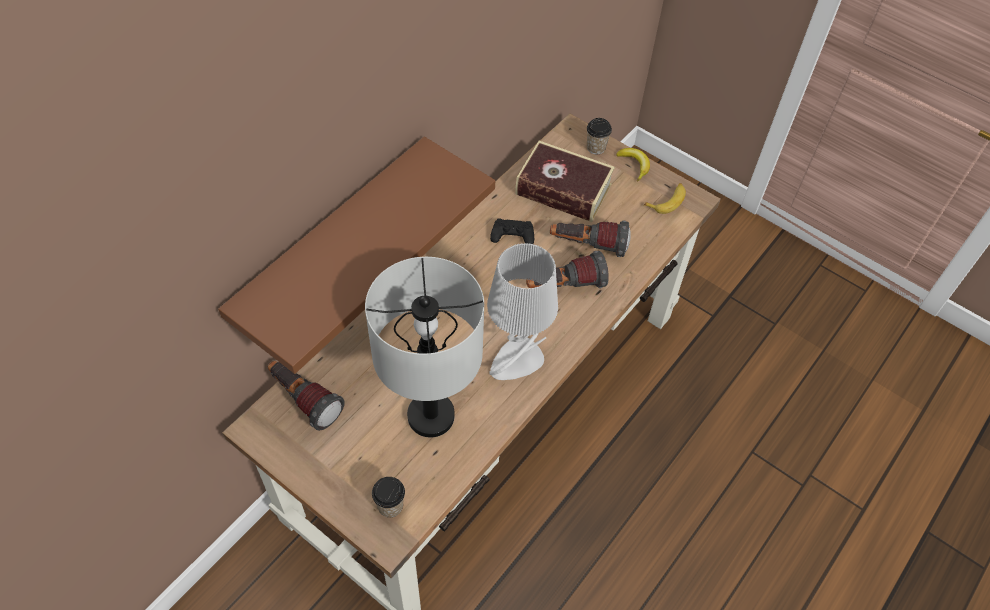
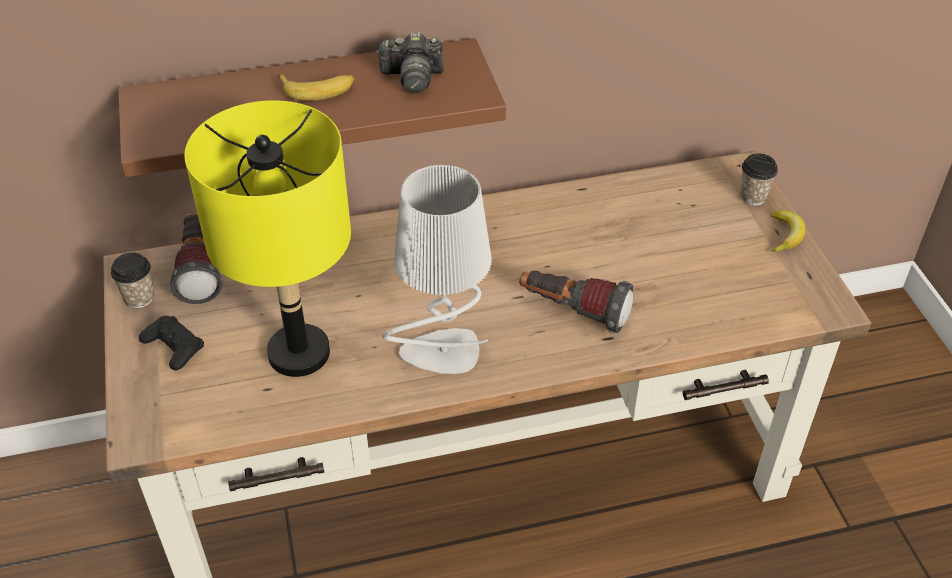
camera: 40 degrees right, 10 degrees down
grey table lamp [365,257,484,437] -> yellow table lamp [184,100,351,377]
cup [372,477,405,517] -> cup moved to [111,253,154,308]
black game controller [490,218,534,244] -> black game controller moved to [139,316,204,370]
book [516,141,615,222] -> none
flashlight [550,220,631,257] -> none
banana [644,183,686,214] -> banana moved to [277,74,355,101]
none -> camera [376,32,444,93]

